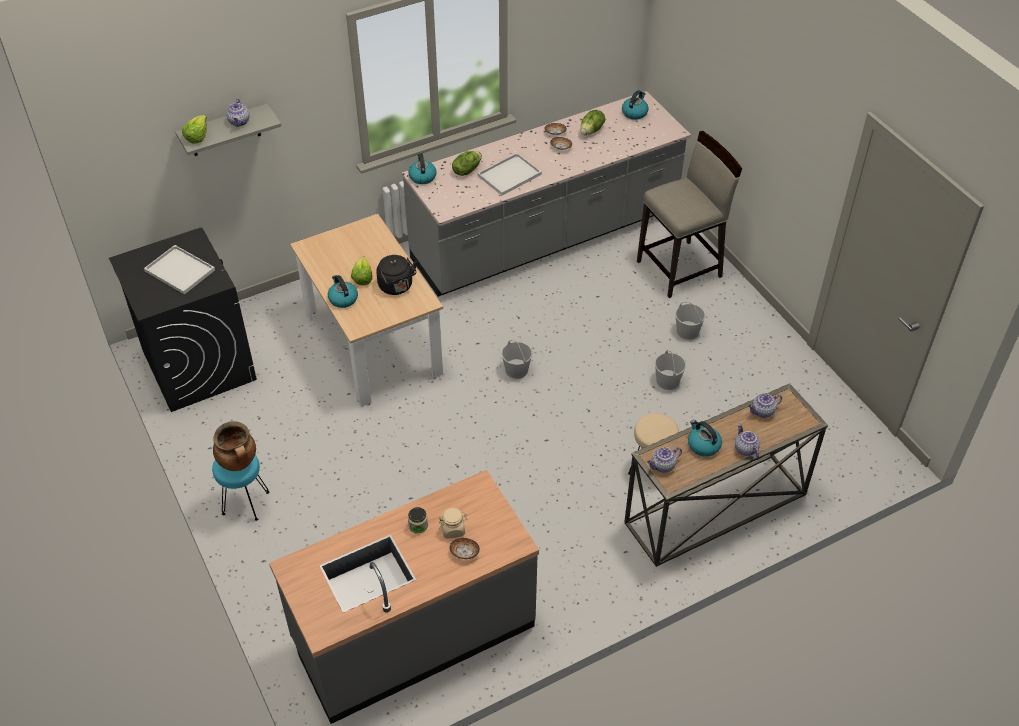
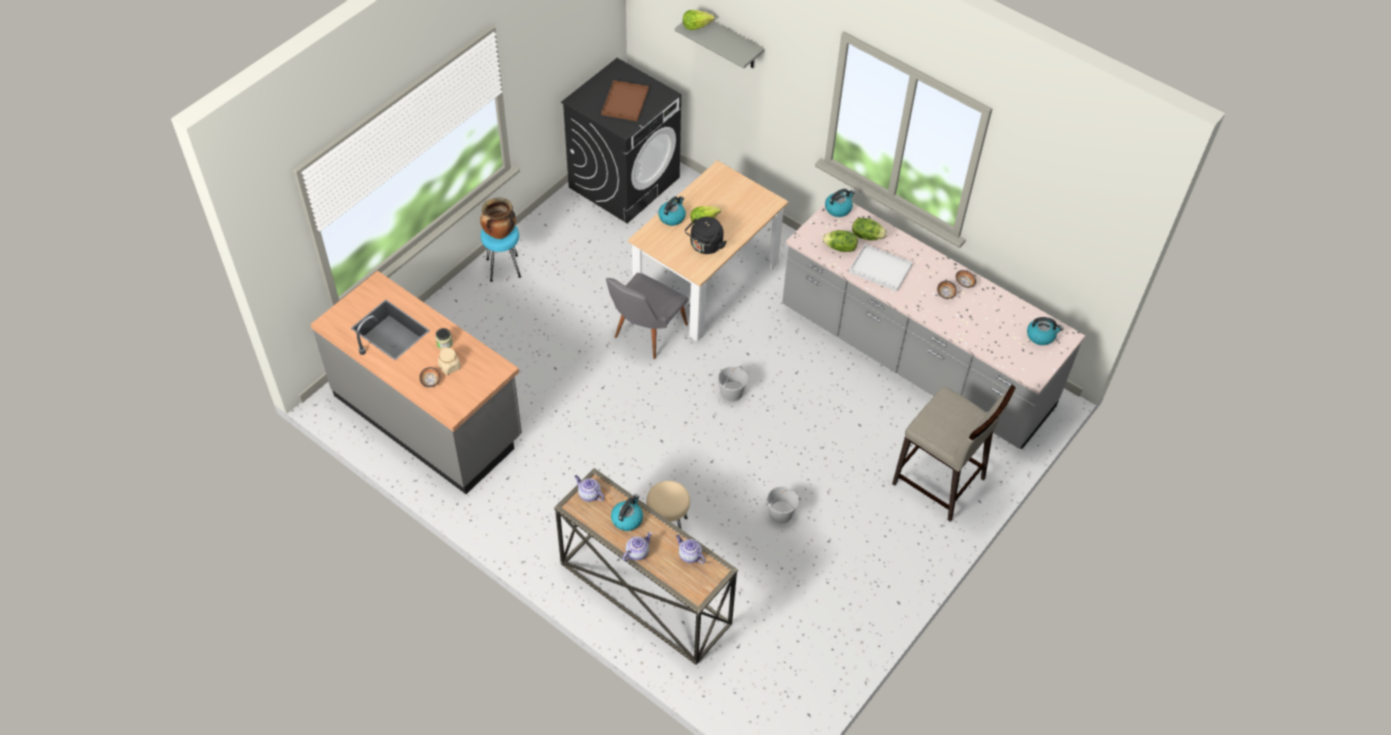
camera: 65 degrees right, 5 degrees up
white tray [144,245,215,295] -> brown tray [601,80,649,121]
teapot [226,99,250,127] -> none
lettuce [580,110,605,135] -> lettuce moved to [822,230,858,252]
white bucket [675,302,706,340] -> none
none -> grey chair [606,273,688,359]

